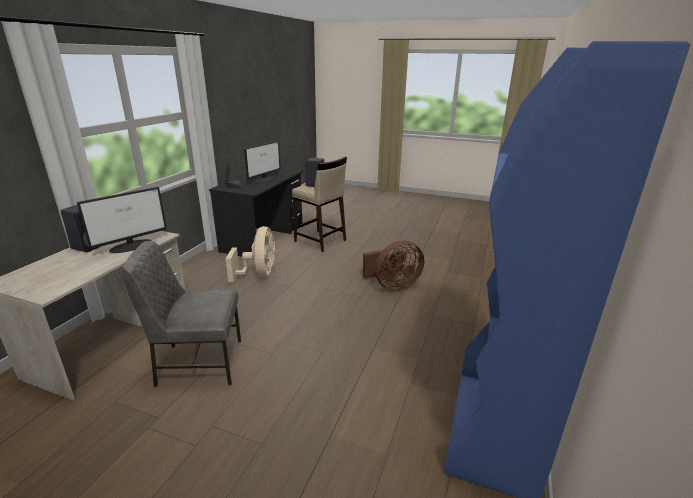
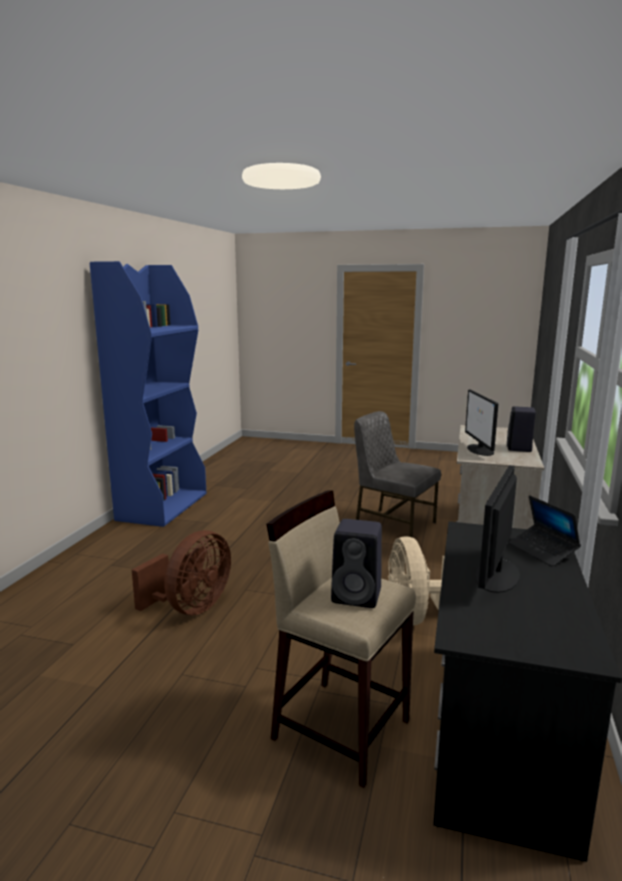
camera: 175 degrees right, 10 degrees down
monitor [77,187,167,253] -> monitor turned 45 degrees counterclockwise [465,390,498,456]
grey chair [121,241,241,387] -> grey chair turned 135 degrees counterclockwise [354,411,441,538]
brown fan [363,241,424,291] -> brown fan turned 150 degrees clockwise [132,530,231,615]

